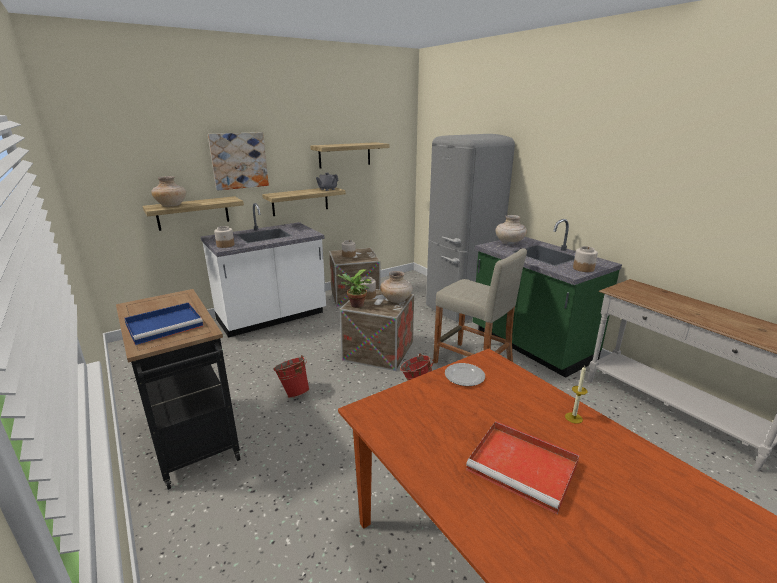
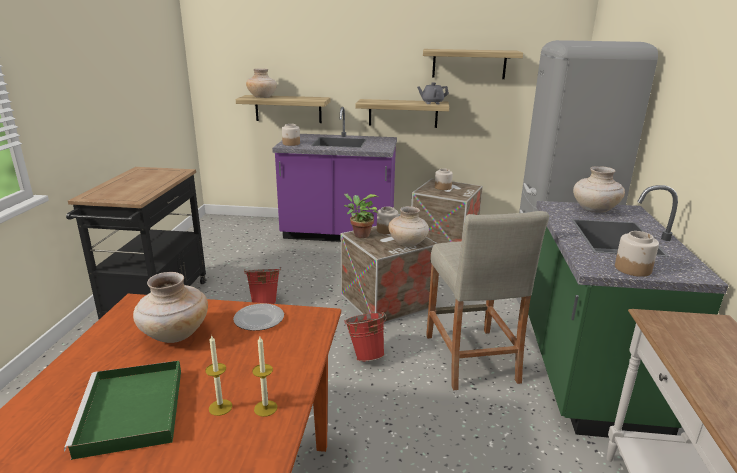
camera: 40 degrees right, 0 degrees up
blue tray [124,302,203,345] -> none
white counter [201,203,326,338] -> purple counter [272,107,397,242]
picture [208,132,269,191] -> none
red tray [466,421,579,514] -> green tray [64,361,181,460]
none -> beige vase [133,272,208,343]
none -> candle [205,334,232,416]

